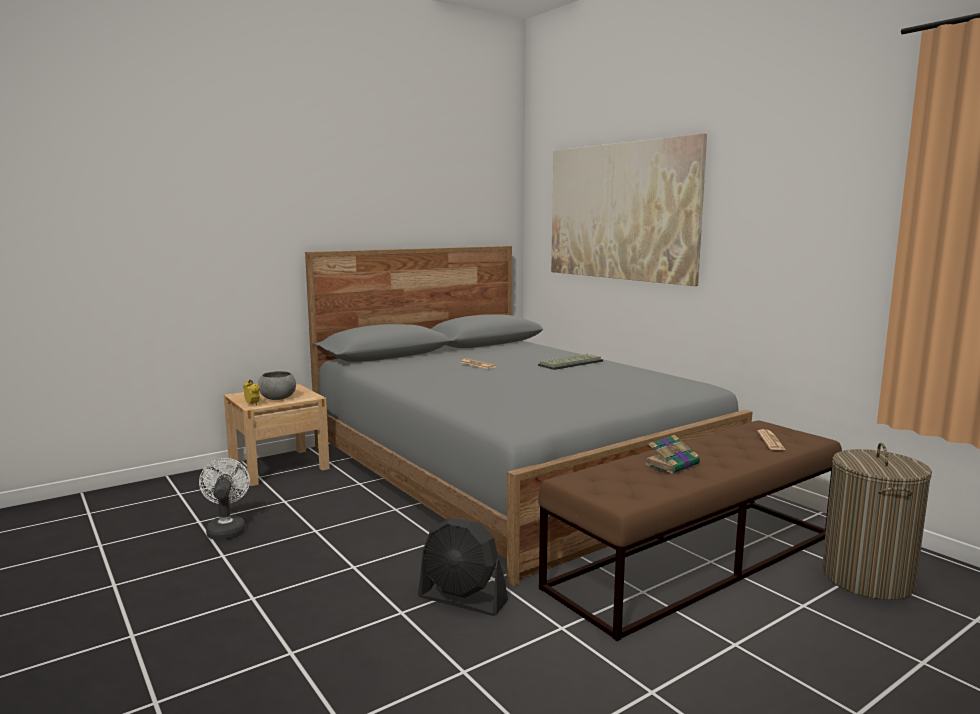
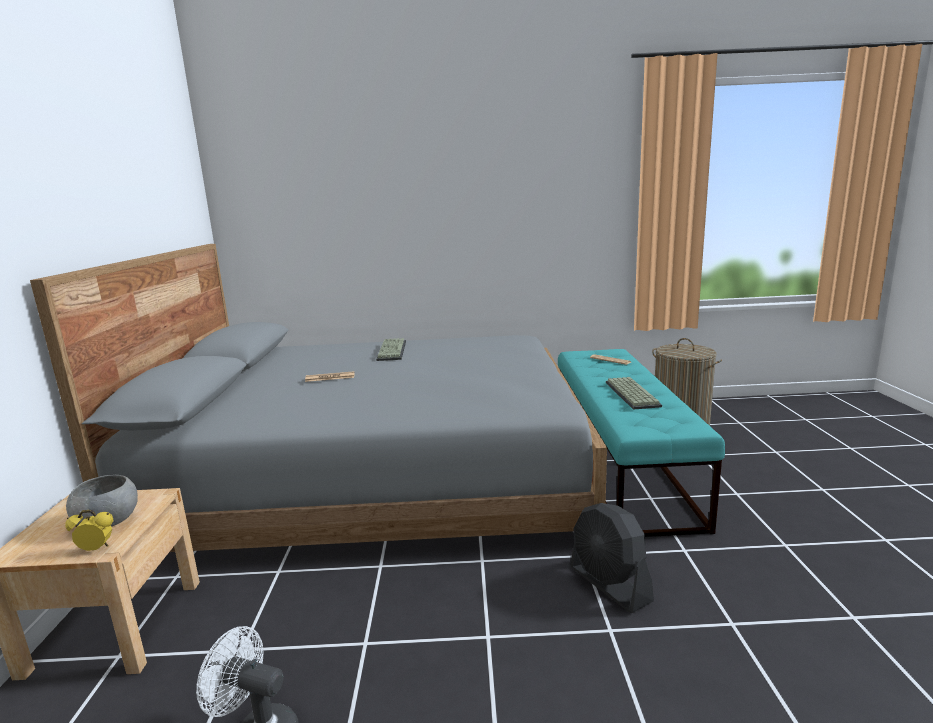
camera: 55 degrees left, 5 degrees up
black fan [418,518,508,616] -> black fan turned 90 degrees clockwise [570,503,654,613]
brown bench [538,420,842,641] -> turquoise bench [558,349,725,537]
picture [551,133,707,286] -> none
book [645,435,700,474] -> keyboard [606,377,662,410]

